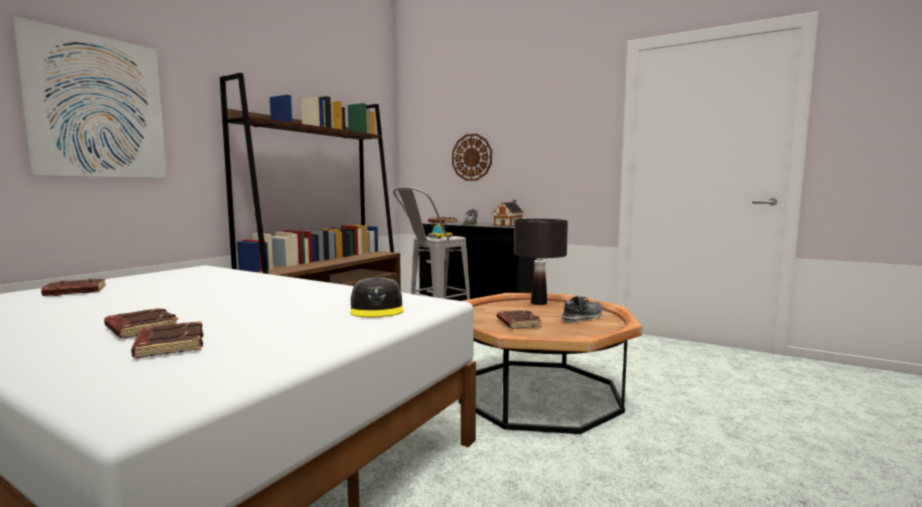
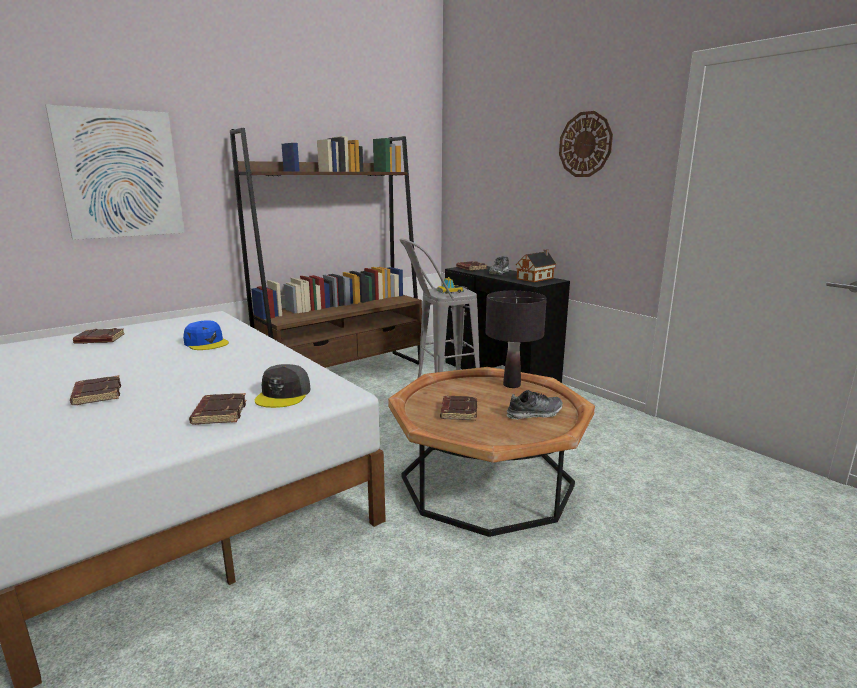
camera: 20 degrees right, 10 degrees up
brown book [131,321,203,358] -> brown book moved to [189,393,247,425]
wall clock [452,134,492,181] -> wall clock moved to [559,111,613,177]
none -> blue cap [183,321,229,350]

